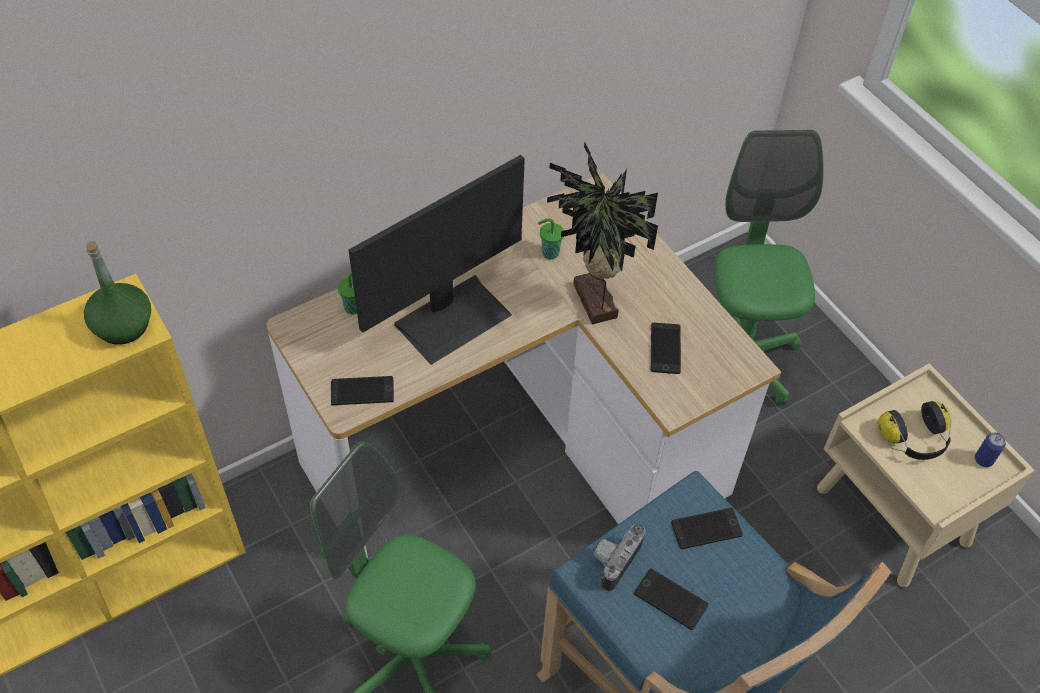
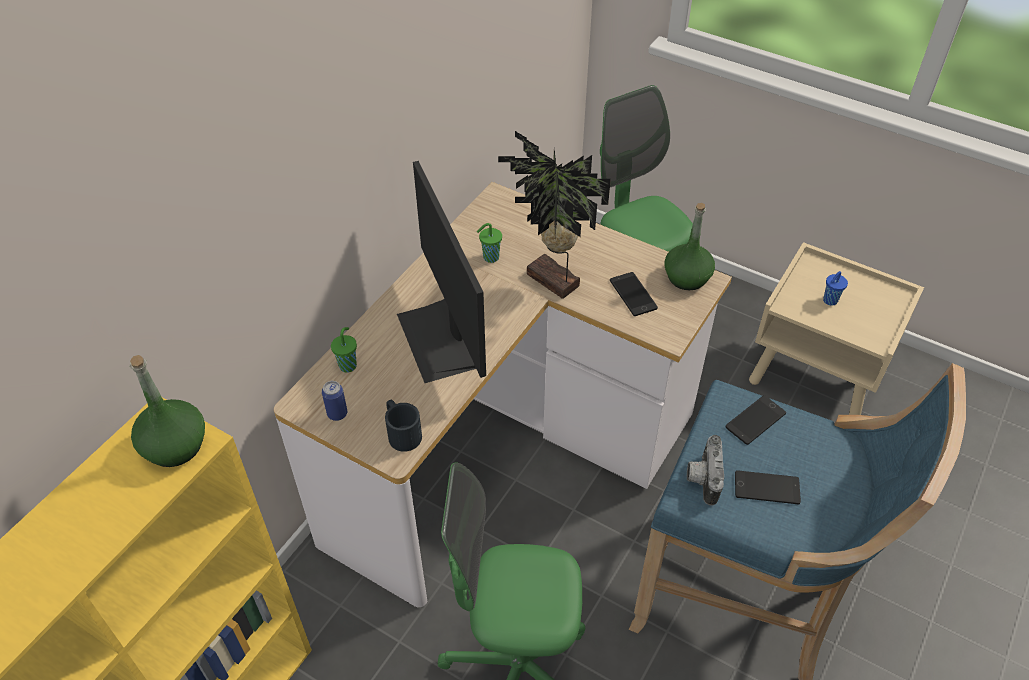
camera: 25 degrees left, 5 degrees down
phone [331,376,394,405] -> black mug [385,400,422,452]
monitor [349,155,525,365] -> monitor turned 135 degrees clockwise [397,161,486,383]
headphones [877,401,952,460] -> blue cup [823,271,848,306]
can [975,432,1006,467] -> can moved to [322,381,347,421]
none -> green bottle [665,203,715,290]

